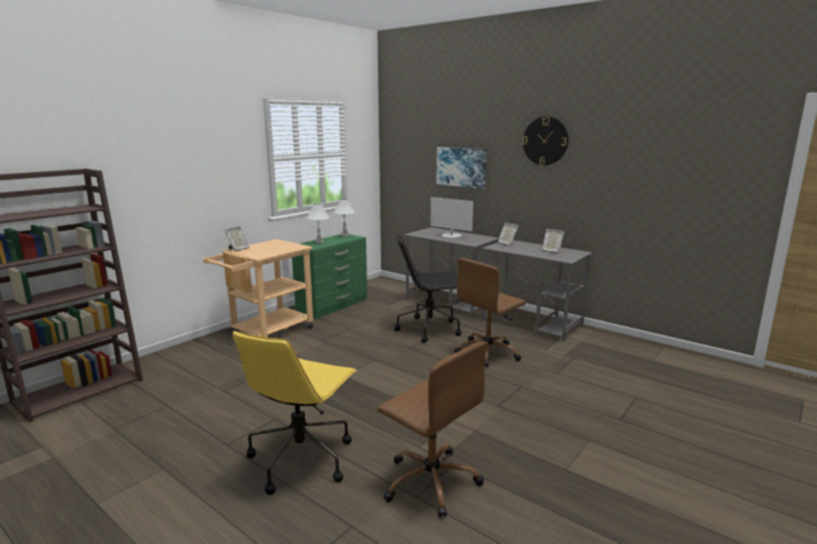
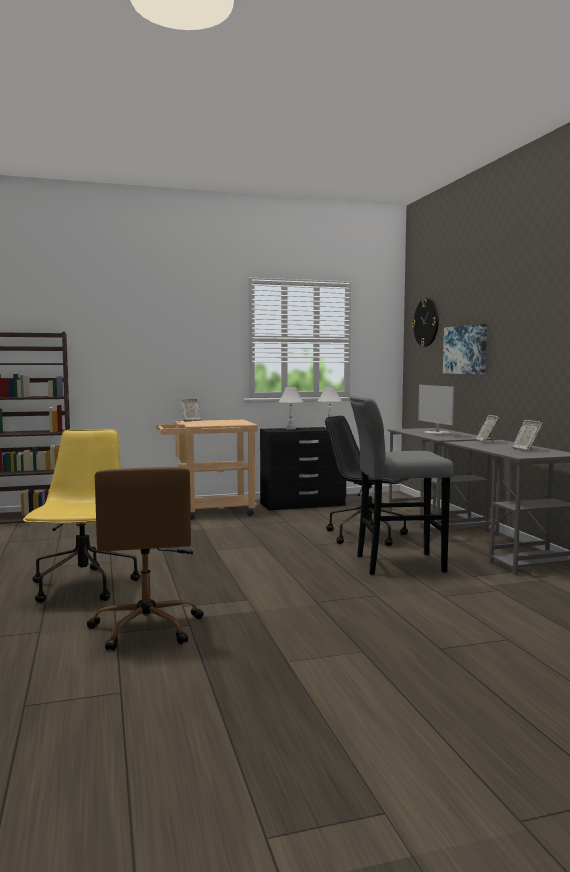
camera: 35 degrees right, 10 degrees down
yellow office chair [232,331,357,495] -> yellow office chair turned 120 degrees clockwise [23,429,140,603]
green dresser [292,234,367,319] -> black dresser [260,427,346,511]
brown office chair [454,258,525,367] -> grey stool [349,395,453,575]
wall clock [522,116,568,165] -> wall clock moved to [412,298,439,347]

